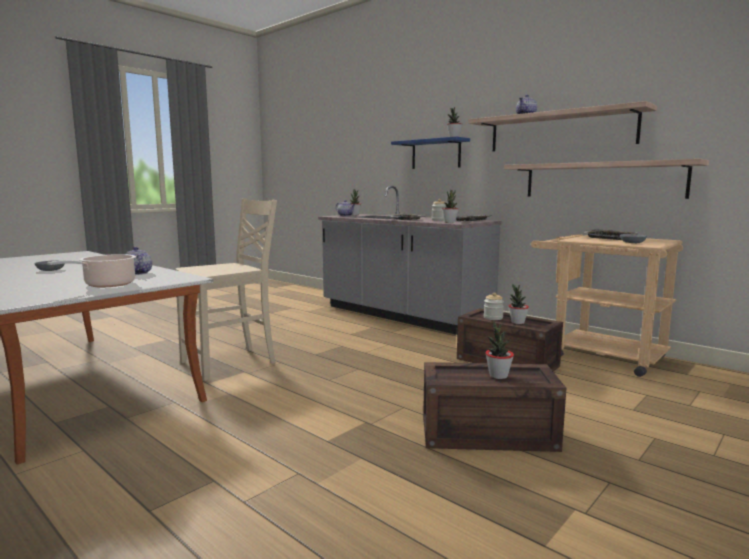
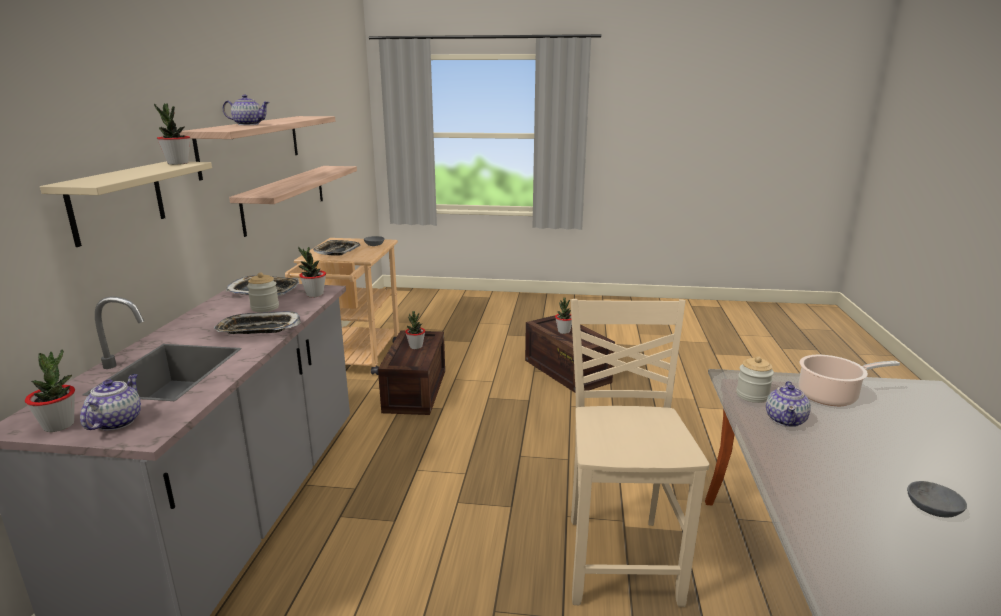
camera: 125 degrees left, 10 degrees up
beige chair [175,198,277,381] -> beige chair turned 75 degrees clockwise [571,299,709,607]
blue shelf [391,136,470,169] -> beige shelf [40,161,212,247]
jar [484,292,504,320] -> jar moved to [736,356,774,403]

